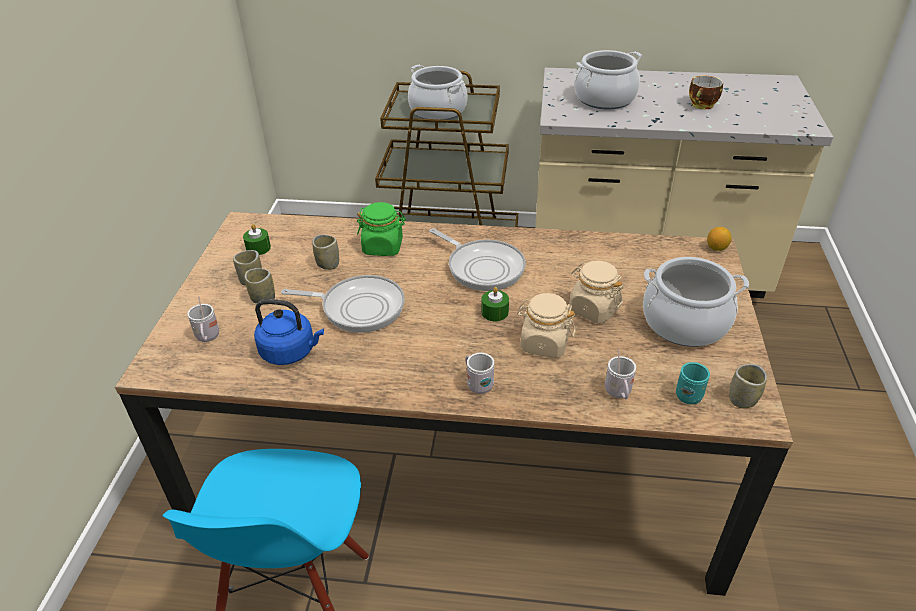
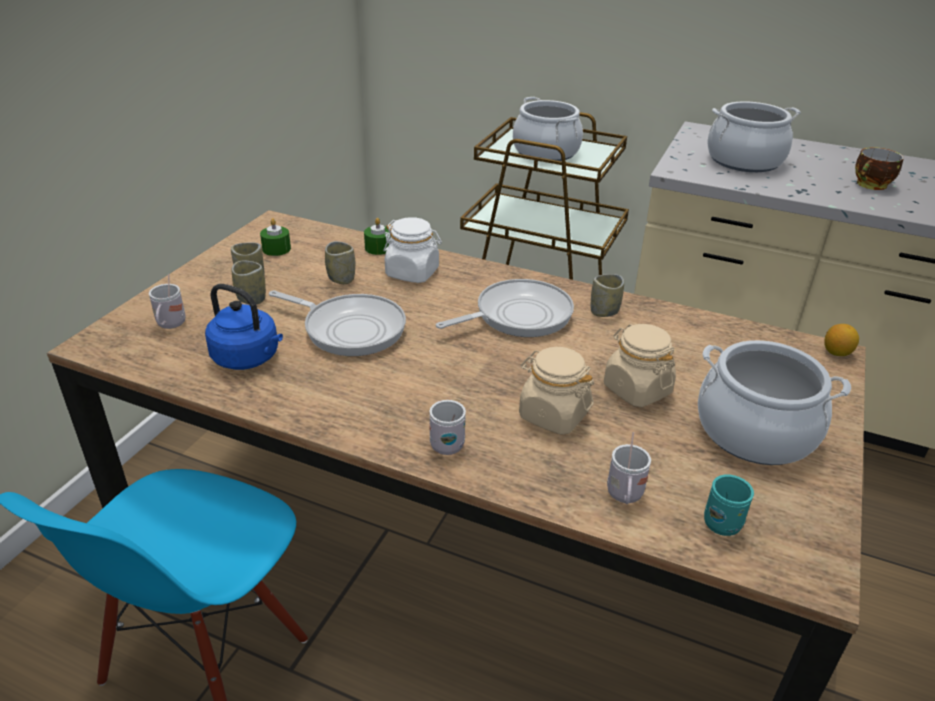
camera: 15 degrees right, 5 degrees down
green jar [357,202,406,256] -> white jar [384,217,442,283]
frying pan [429,228,526,291] -> frying pan turned 90 degrees counterclockwise [436,279,574,337]
green candle [482,287,509,321] -> green candle moved to [364,218,389,255]
cup [729,364,767,408] -> cup moved to [591,274,624,317]

